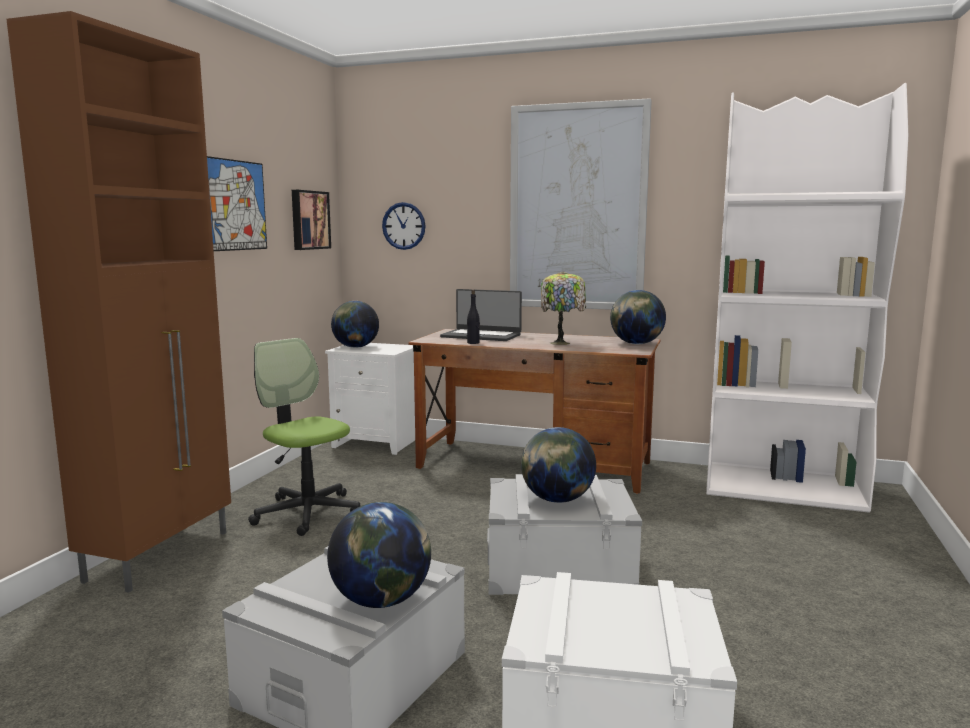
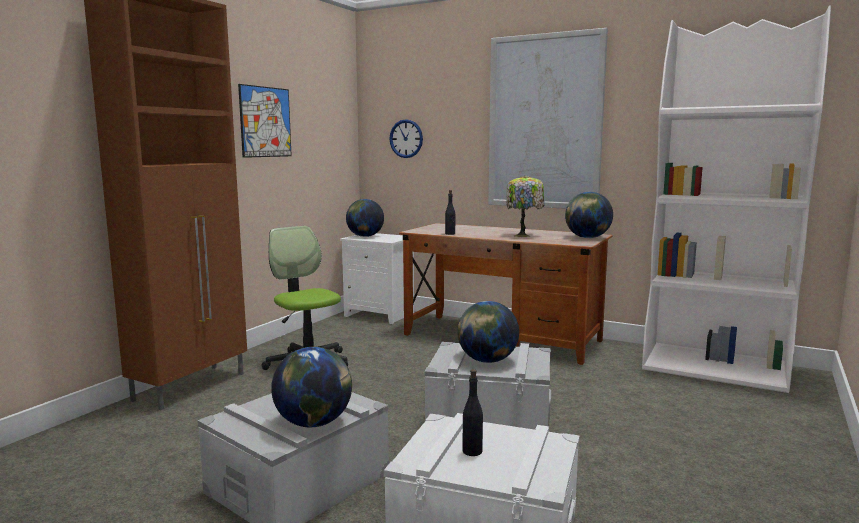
camera: 10 degrees right, 0 degrees up
picture [292,190,331,250] -> none
laptop [440,289,522,341] -> none
none -> black bottle [462,369,483,456]

